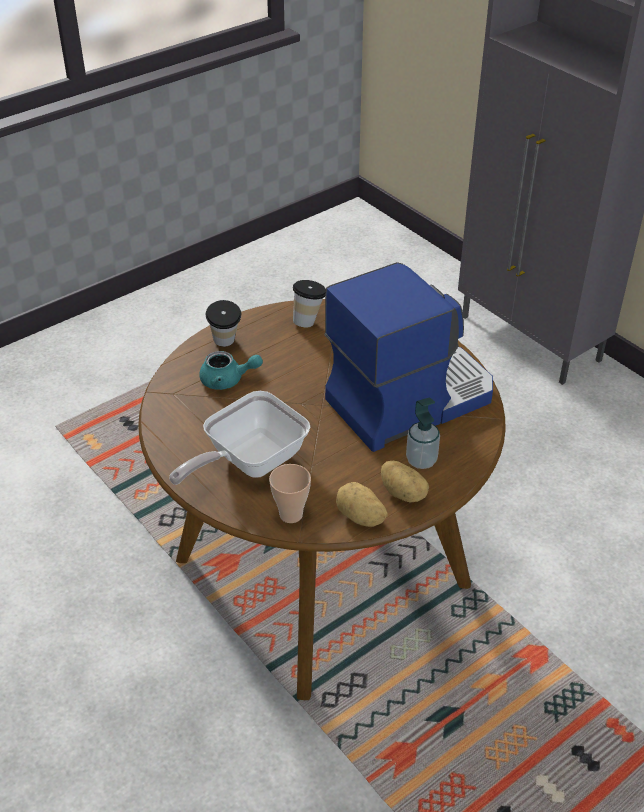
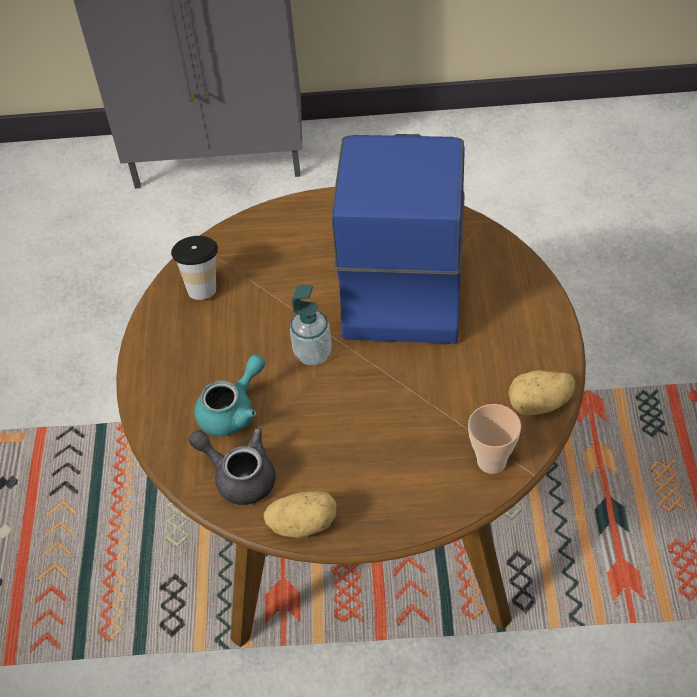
camera: 50 degrees left, 10 degrees up
frying pan [169,391,310,485] -> none
cup [206,300,241,347] -> none
potato [381,461,429,503] -> potato moved to [263,491,336,538]
soap dispenser [406,398,440,469] -> soap dispenser moved to [290,285,331,365]
none -> grey teapot [188,428,275,505]

